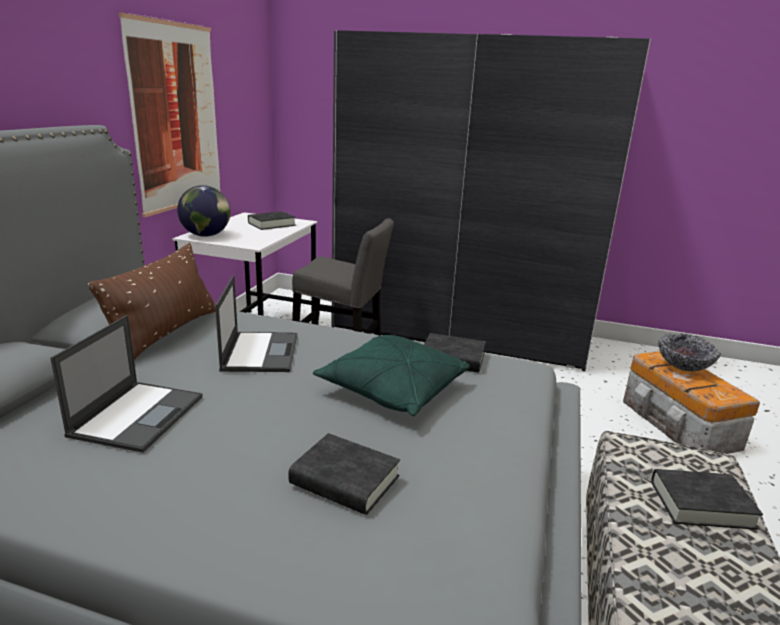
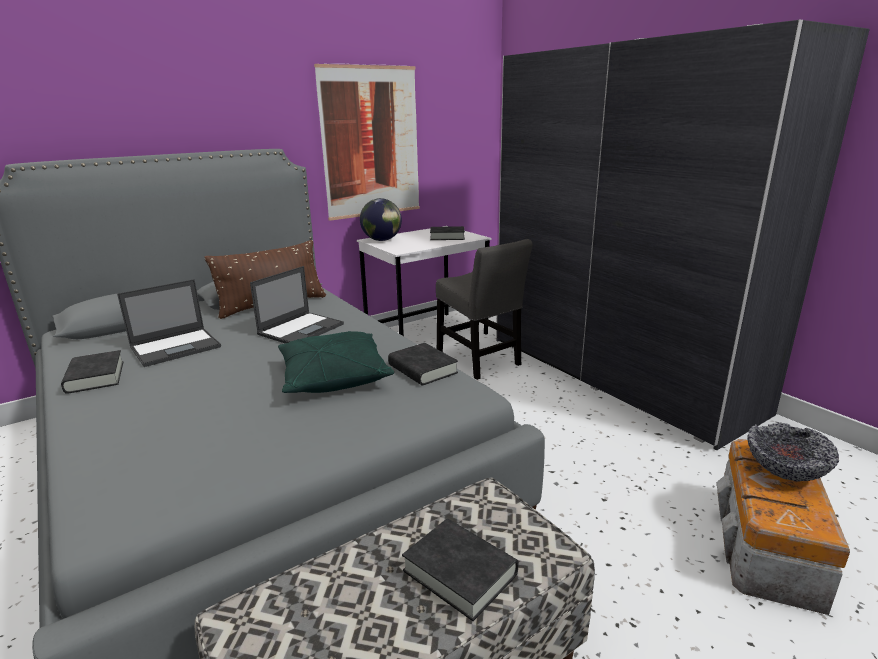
camera: 40 degrees right, 0 degrees up
black book [288,433,400,515] -> black book moved to [61,350,124,394]

